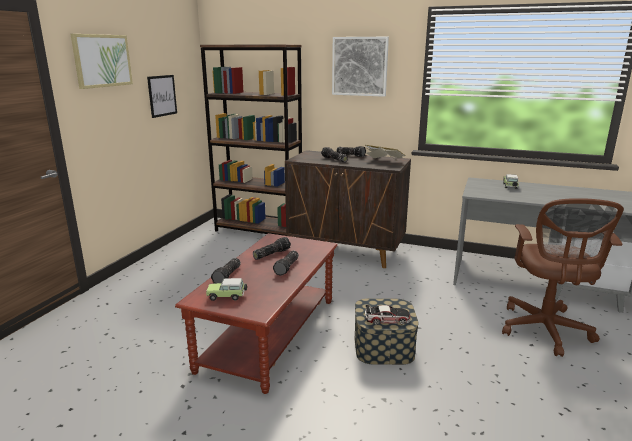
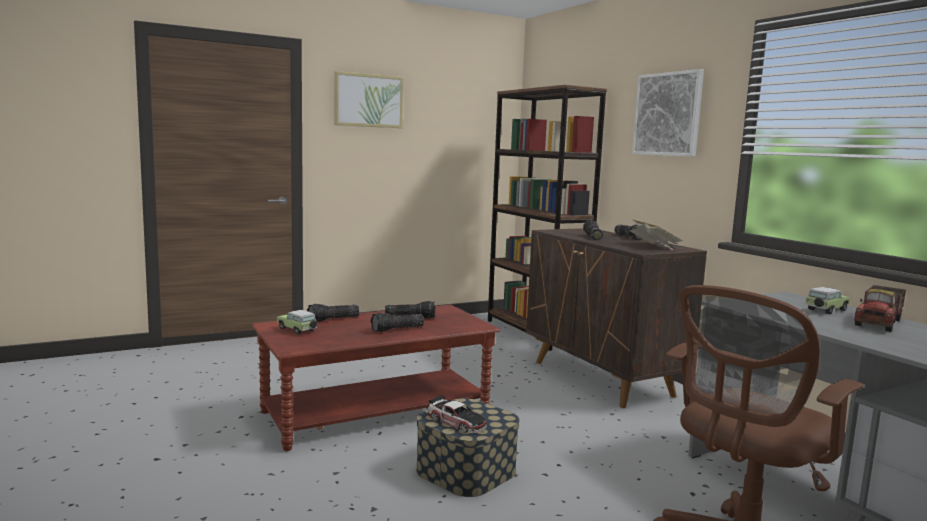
camera: 40 degrees right, 10 degrees down
picture [147,75,177,118] -> none
none -> toy truck [854,285,906,332]

